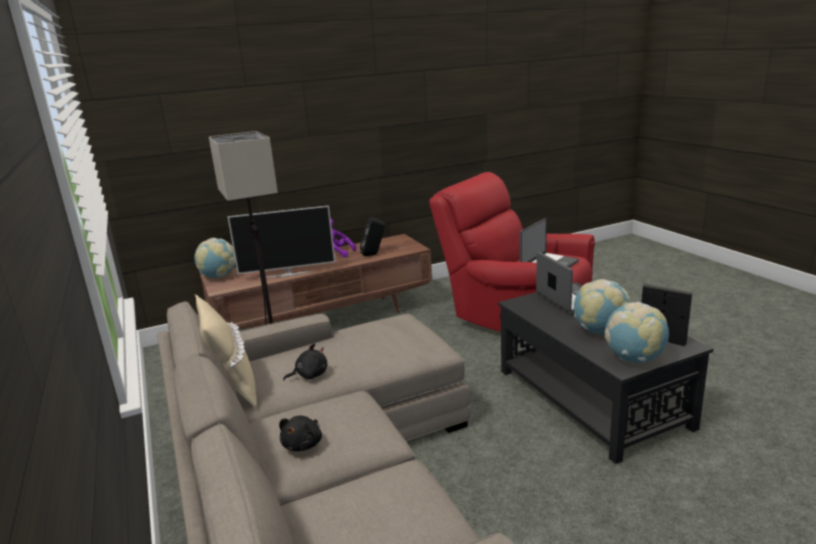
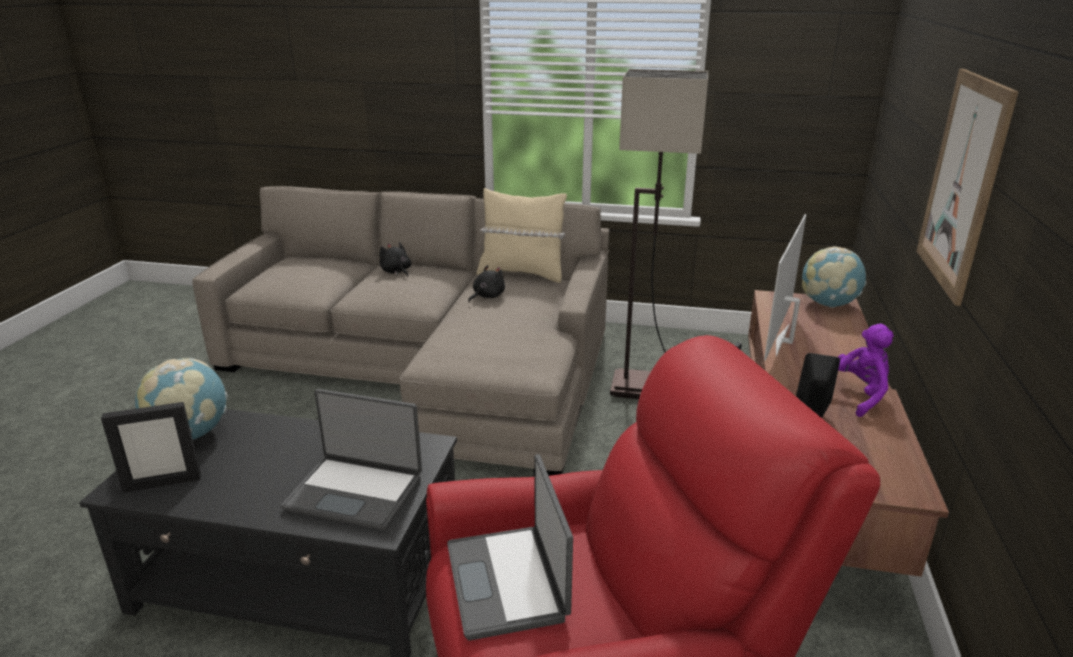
camera: 125 degrees right, 5 degrees up
black plush toy [283,343,327,380] -> black plush toy turned 150 degrees counterclockwise [468,265,505,302]
globe [574,279,631,334] -> none
none -> picture [916,69,1019,306]

